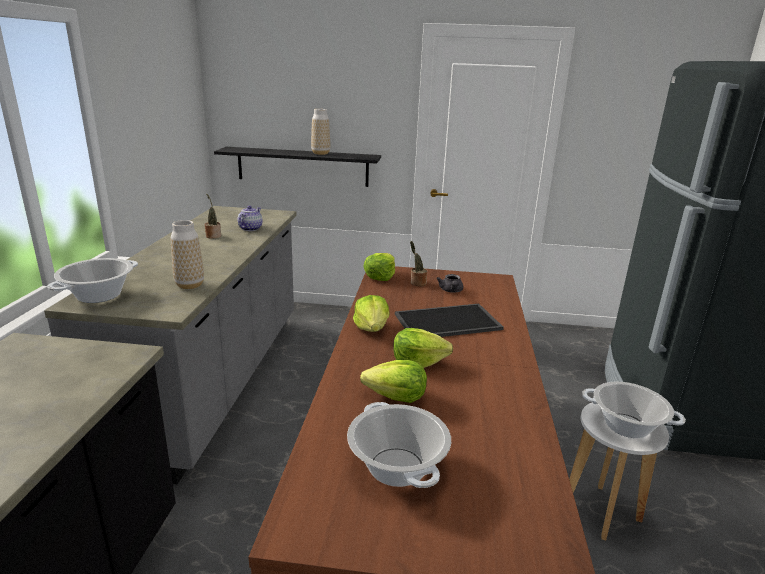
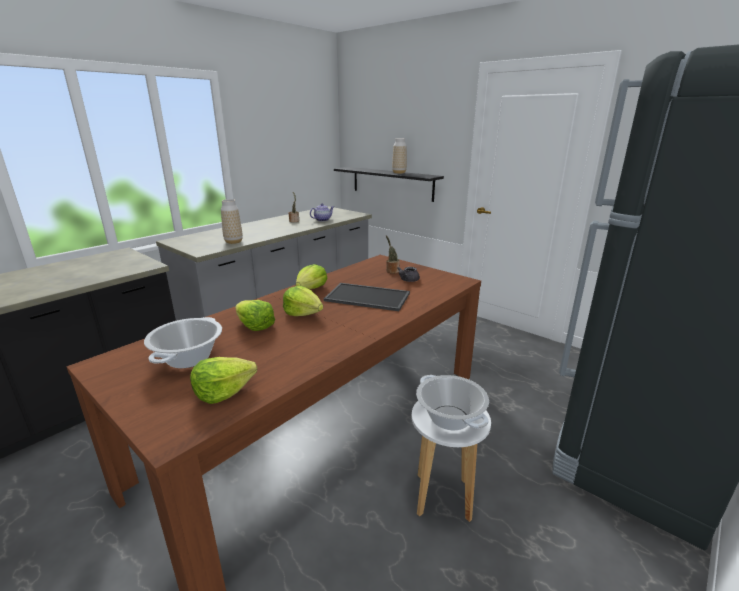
camera: 35 degrees right, 0 degrees up
cooking pot [47,258,138,303] -> none
lettuce [363,253,395,281] -> lettuce moved to [190,357,257,404]

